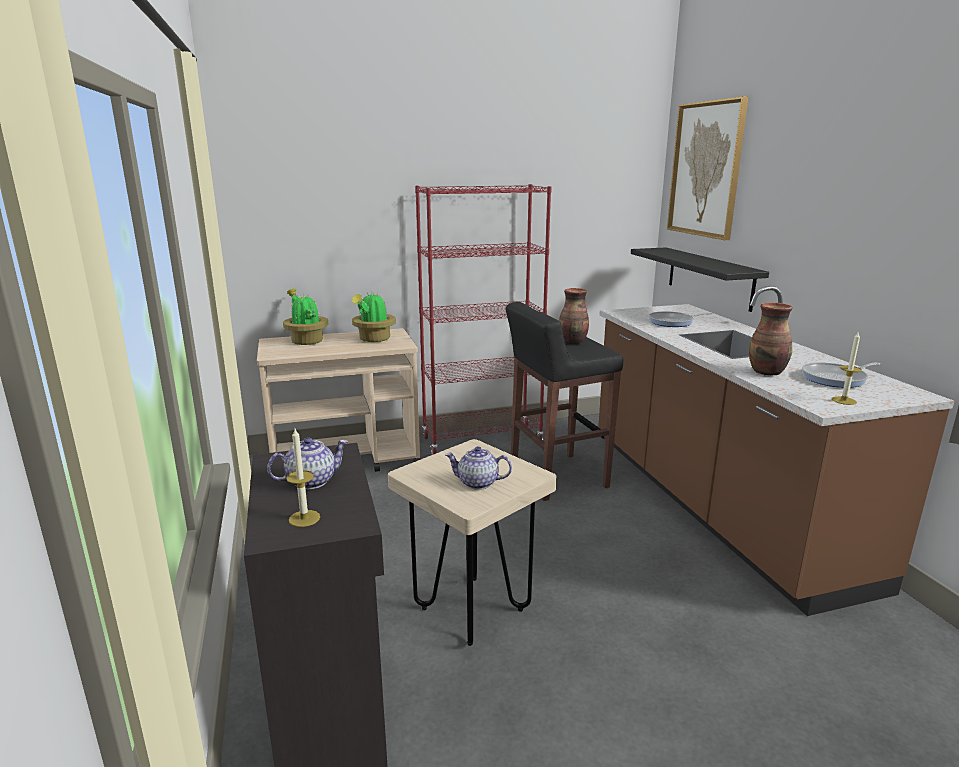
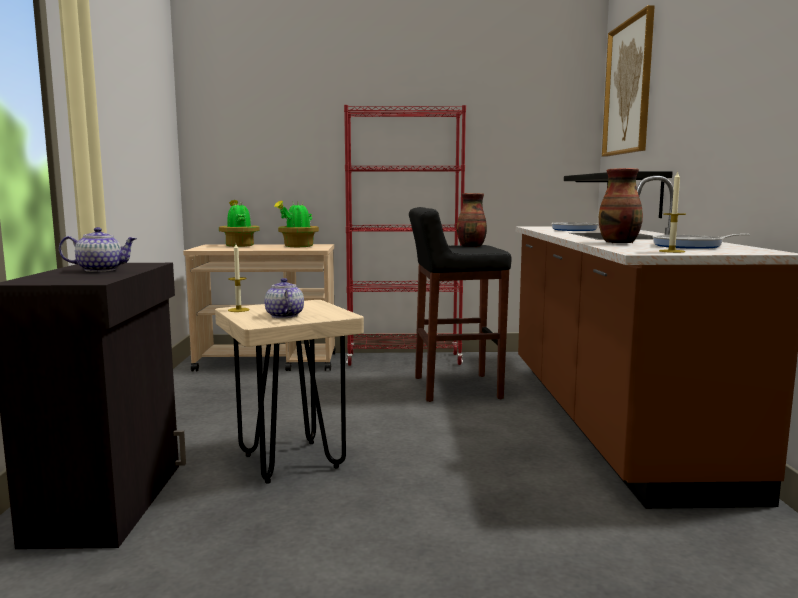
camera: 15 degrees right, 10 degrees down
candle [286,429,320,527] -> candle moved to [228,244,250,312]
teapot [445,446,512,490] -> teapot turned 45 degrees clockwise [265,278,304,318]

